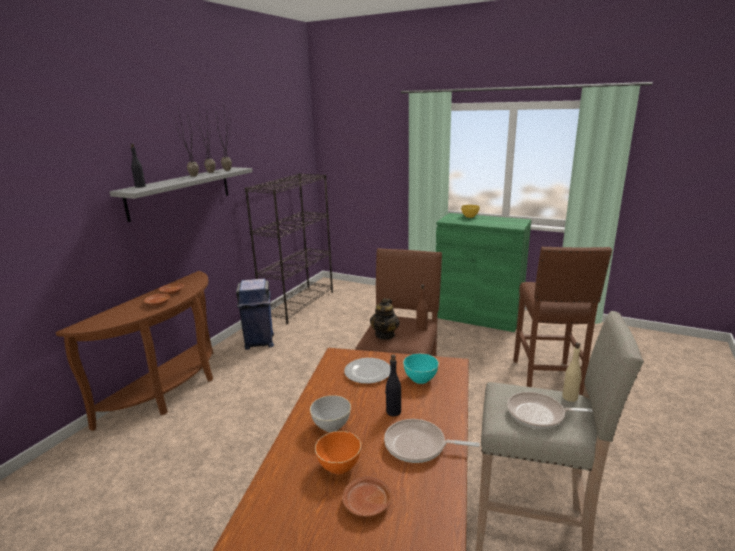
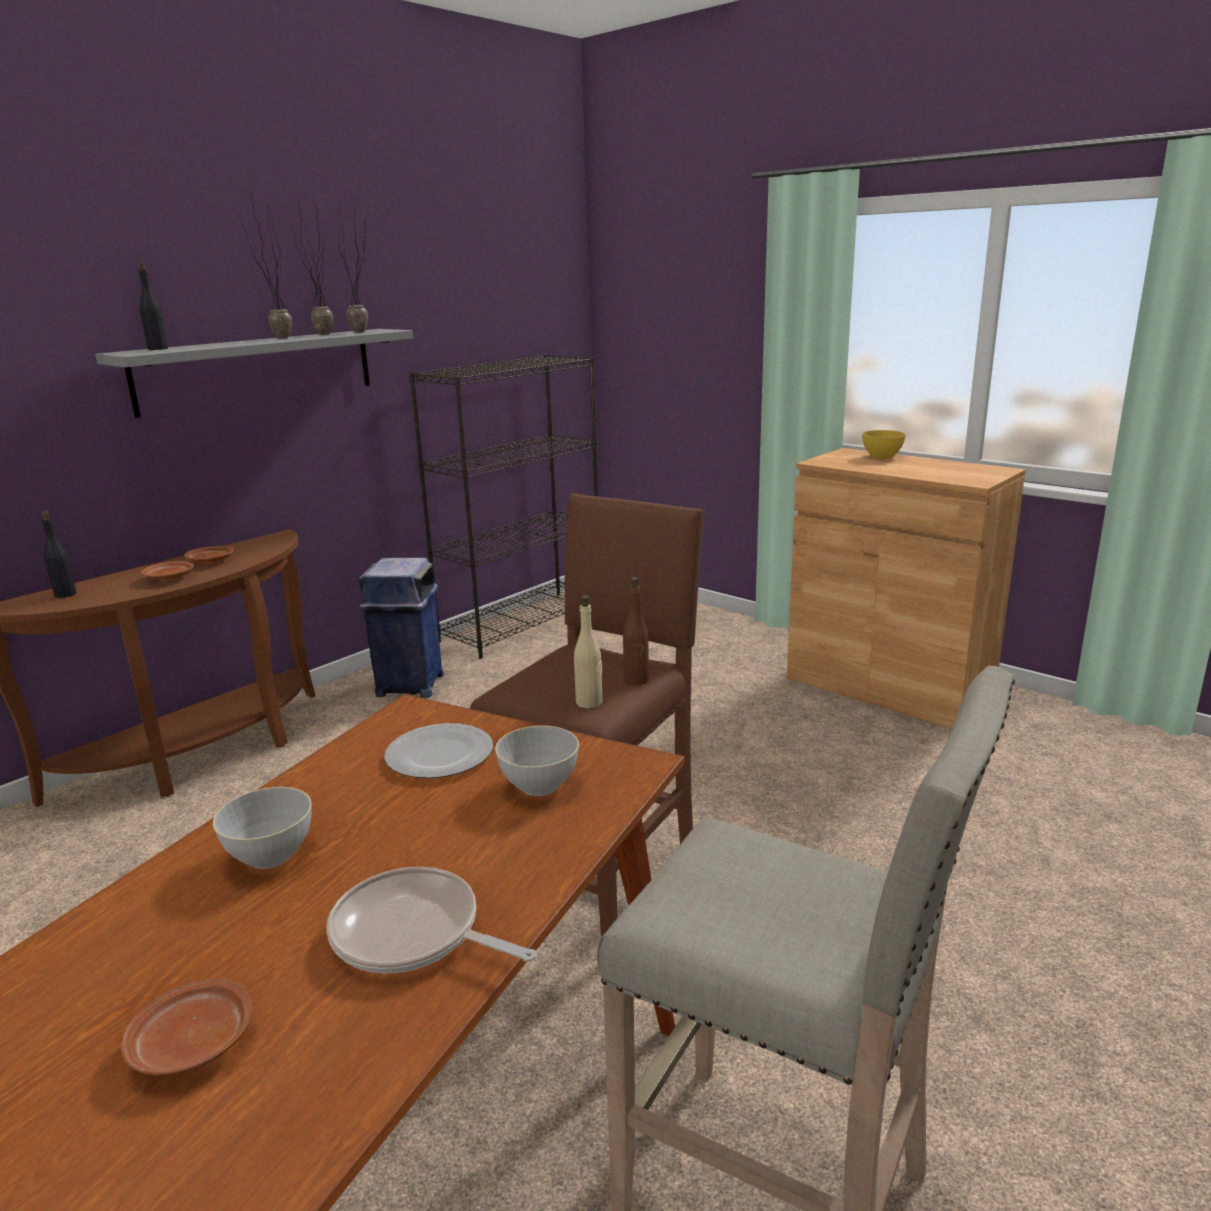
camera: 15 degrees right, 0 degrees up
orange bowl [315,431,361,474] -> none
teapot [370,298,400,340] -> none
black bottle [385,354,401,416] -> black bottle moved to [41,511,77,598]
turquoise bowl [403,354,439,384] -> grey bowl [495,726,579,796]
green cabinet [436,213,531,332] -> brown cabinet [787,448,1026,729]
frying pan [507,392,593,429] -> none
brown stool [513,247,612,396] -> none
beige bottle [562,342,582,402] -> beige bottle moved to [574,595,603,708]

